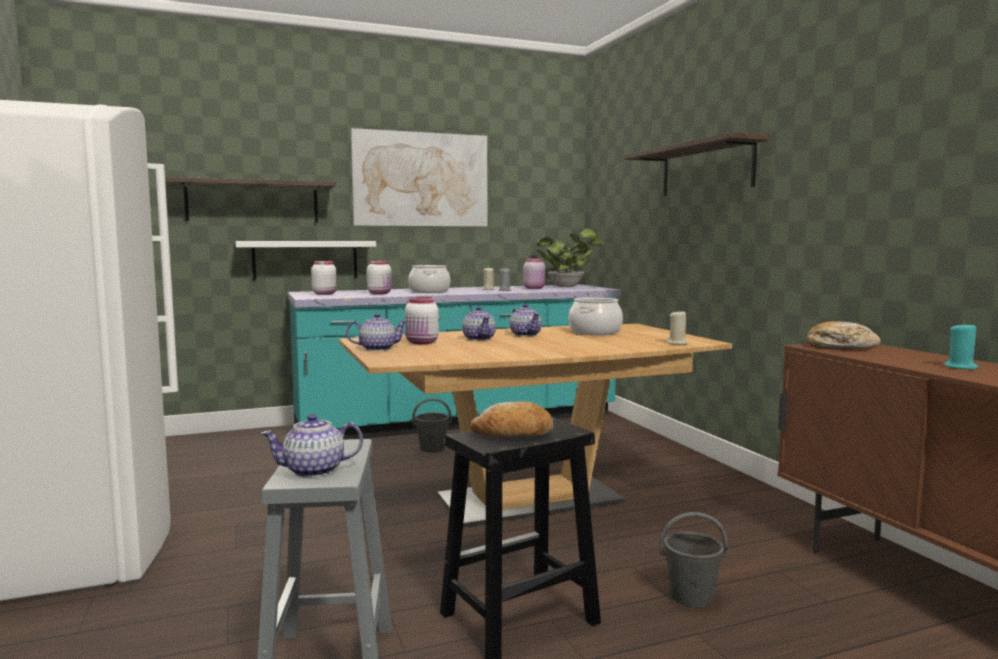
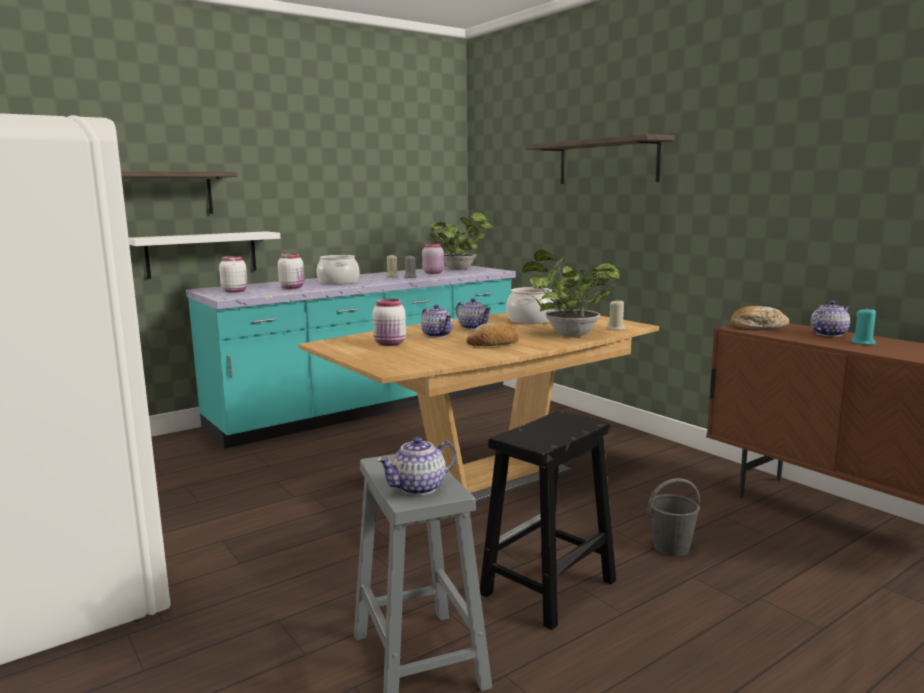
camera: 15 degrees left, 5 degrees up
teapot [346,313,408,351] -> teapot moved to [811,301,850,337]
picture [351,128,487,227] -> none
grey bucket [412,398,452,452] -> none
bread [470,401,553,437] -> bread moved to [466,322,520,346]
none -> potted plant [522,250,620,337]

